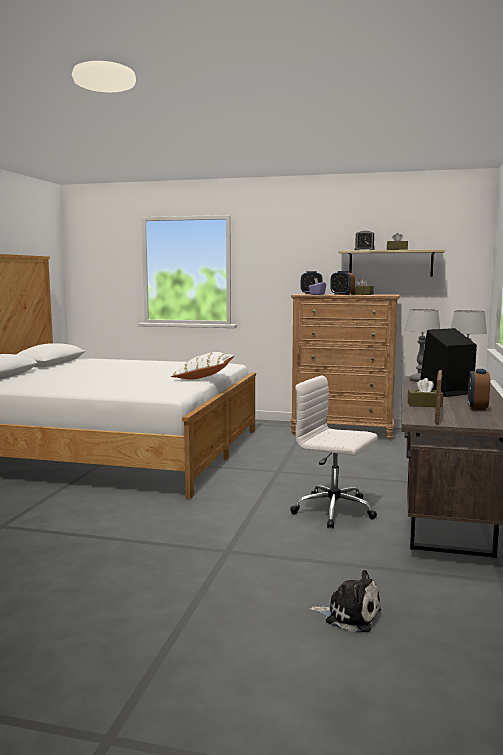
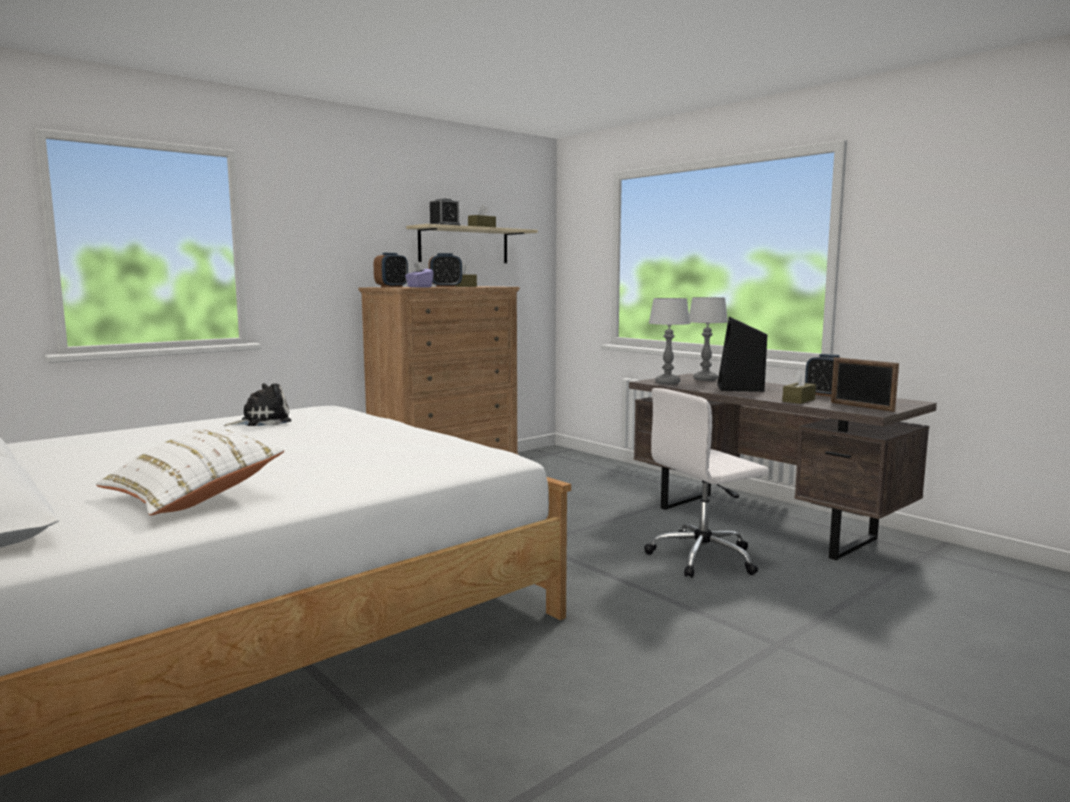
camera: 55 degrees left, 0 degrees up
white pillow [171,352,234,379] -> white pillow moved to [96,428,284,516]
plush toy [309,570,381,632] -> plush toy moved to [224,383,291,427]

